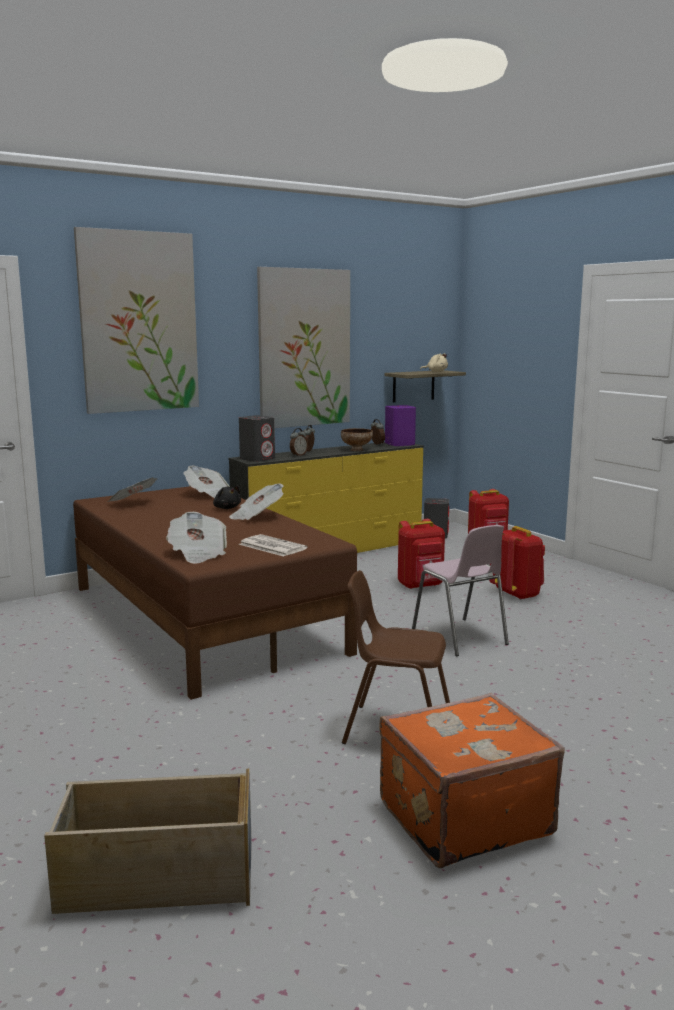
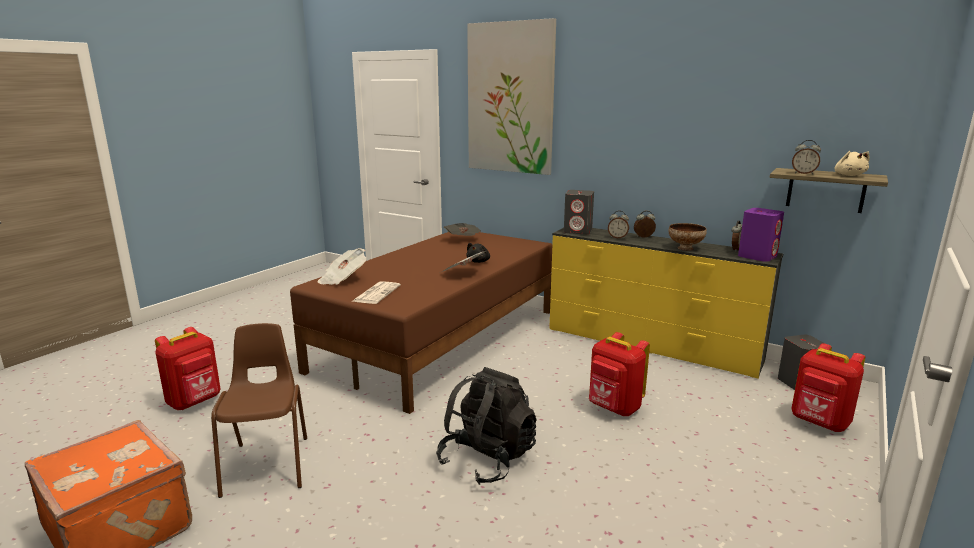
camera: 65 degrees right, 5 degrees up
beige storage box [44,769,252,914] -> none
newspaper [183,466,230,498] -> none
picture [257,267,350,428] -> none
pink chair [412,525,509,656] -> black backpack [436,367,537,485]
red backpack [489,526,545,600] -> red backpack moved to [155,327,221,410]
none -> alarm clock [792,140,821,175]

